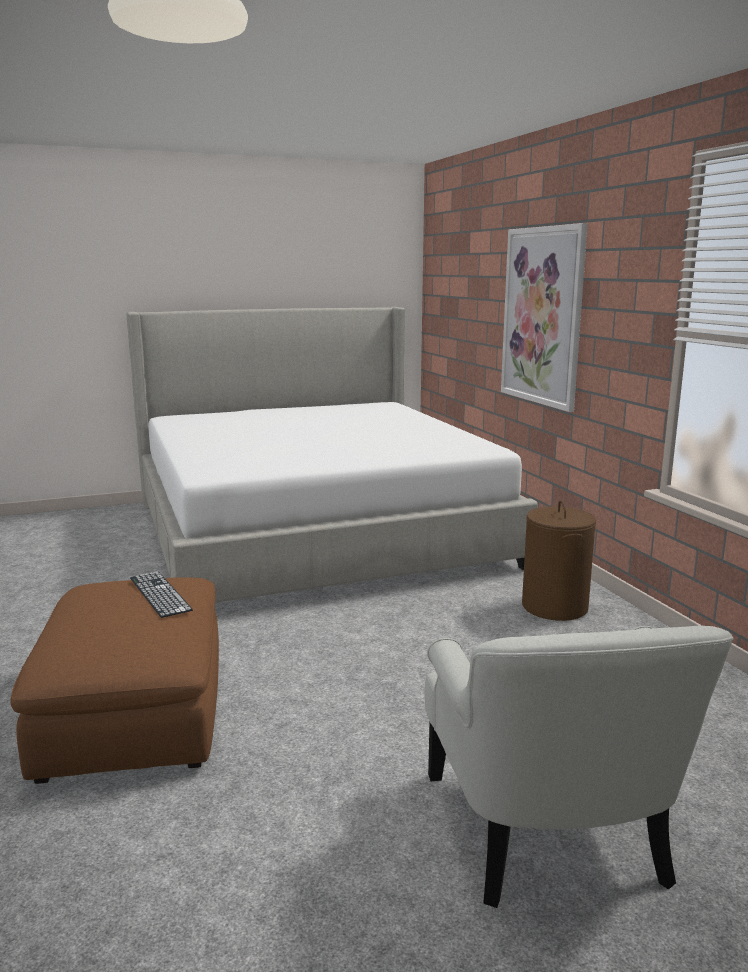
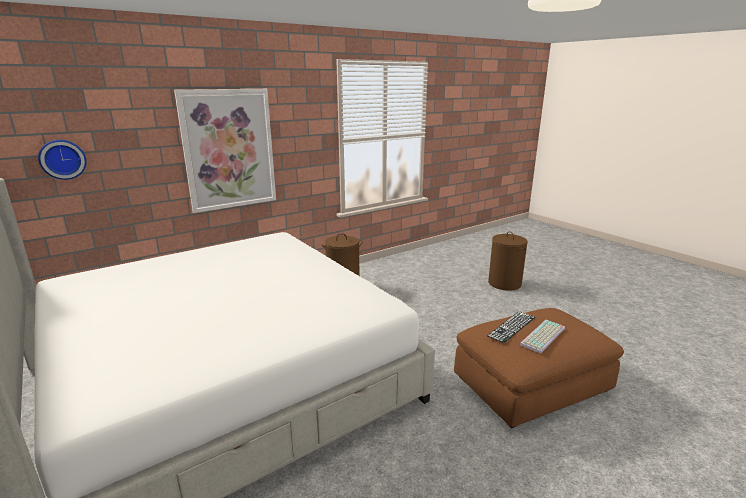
camera: 105 degrees left, 5 degrees up
white armchair [425,626,734,908] -> brown laundry basket [488,231,528,291]
none -> wall clock [38,140,87,180]
none -> keyboard [520,320,565,354]

